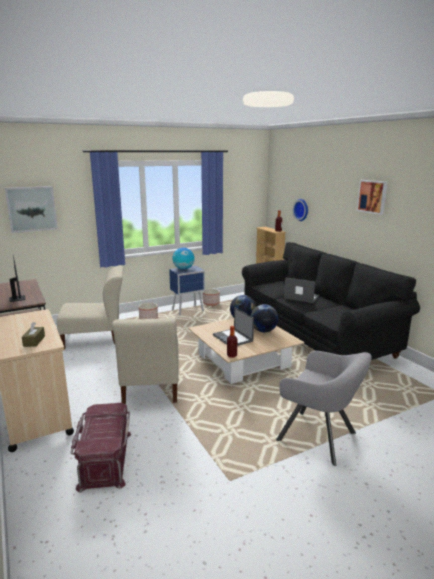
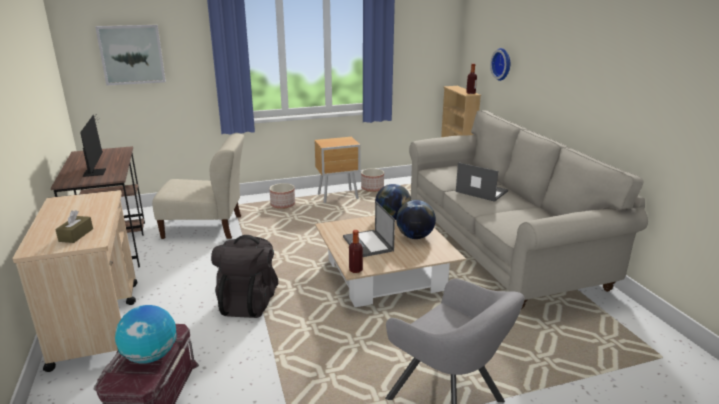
camera: 10 degrees right, 5 degrees up
beige chair [112,318,178,404] -> black backpack [211,235,278,318]
blue nightstand [169,266,205,316] -> brown nightstand [314,137,360,203]
globe [172,248,195,270] -> globe moved to [115,305,177,363]
black sofa [242,242,420,360] -> beige sofa [409,110,648,308]
picture [357,180,388,215] -> none

